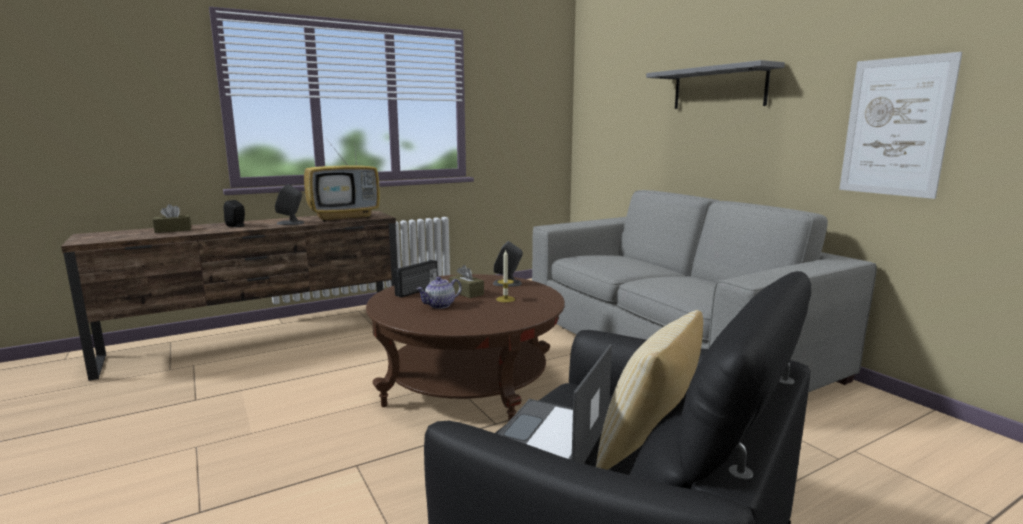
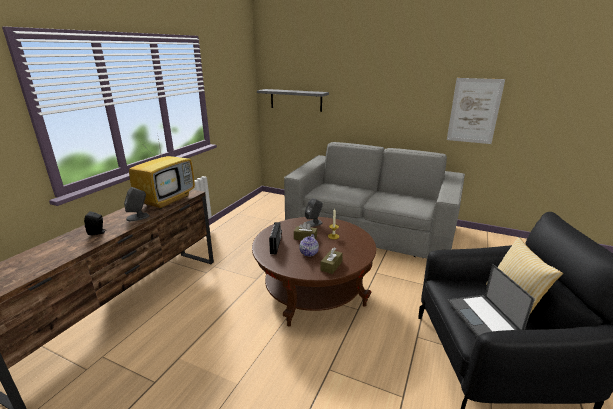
camera: 35 degrees left, 10 degrees up
brown tissue box [153,204,191,233] -> brown tissue box moved to [320,247,343,274]
grey shelf [646,60,785,109] -> grey shelf moved to [257,89,329,112]

